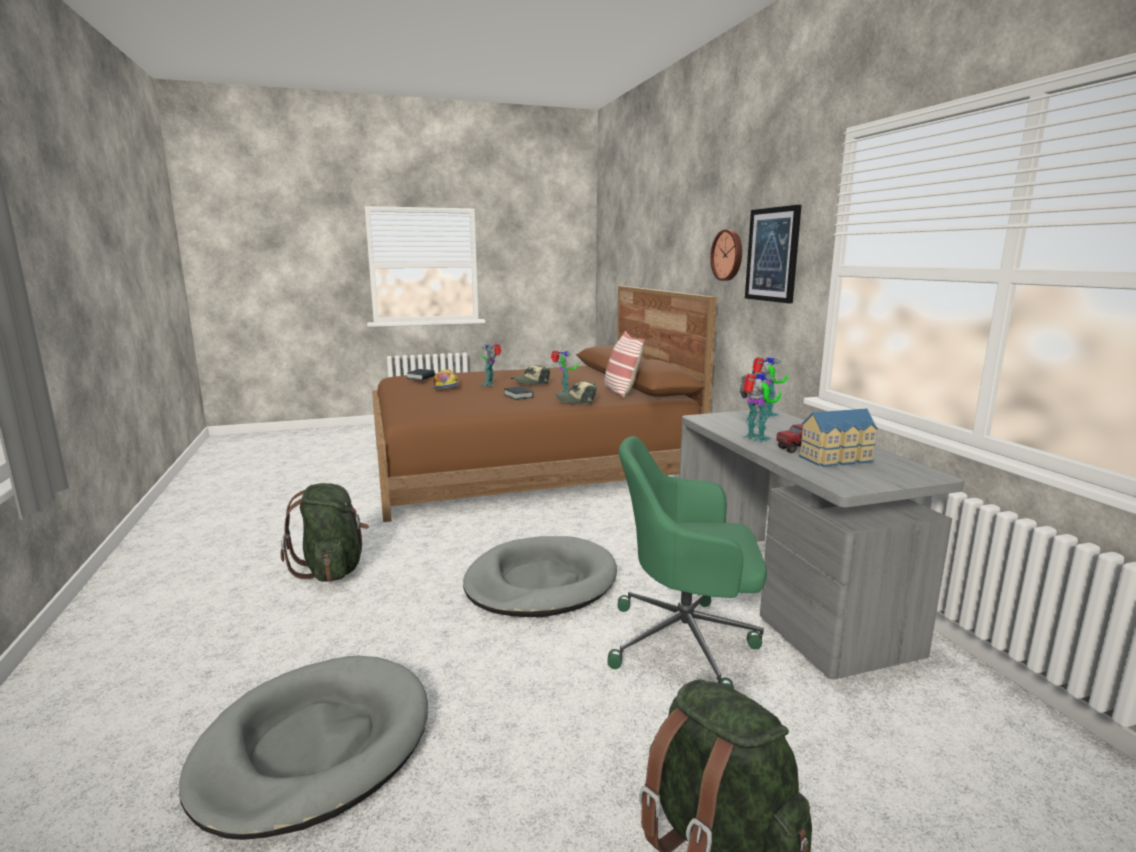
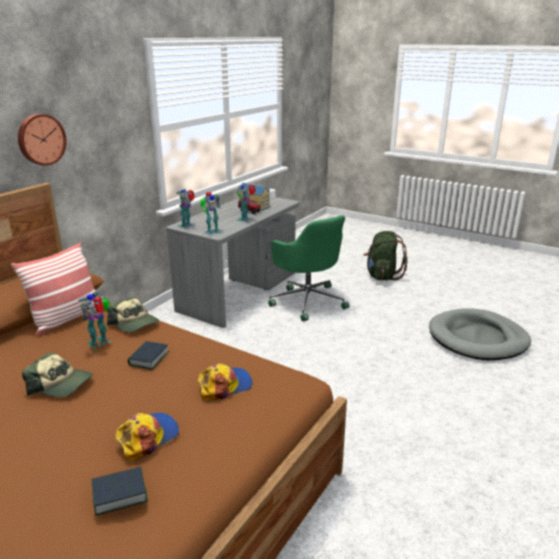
camera: 130 degrees left, 10 degrees up
green backpack [281,483,369,582] -> none
grey dog bed [463,536,617,617] -> none
toy robot [481,344,502,386] -> toy robot moved to [200,192,221,235]
picture [745,205,802,303] -> none
none -> cap [198,363,252,400]

